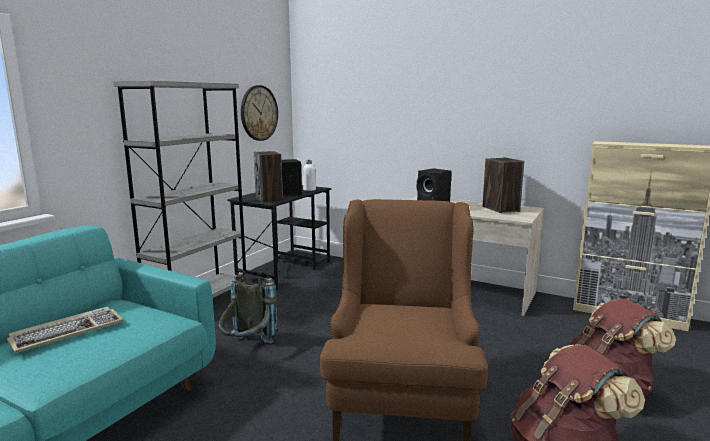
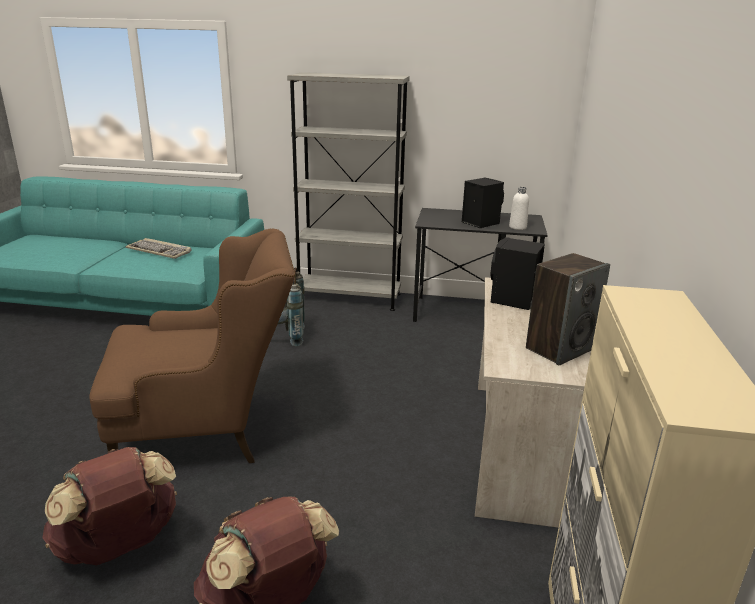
camera: 70 degrees right, 10 degrees up
wall clock [241,85,278,141] -> none
speaker [254,151,283,202] -> none

